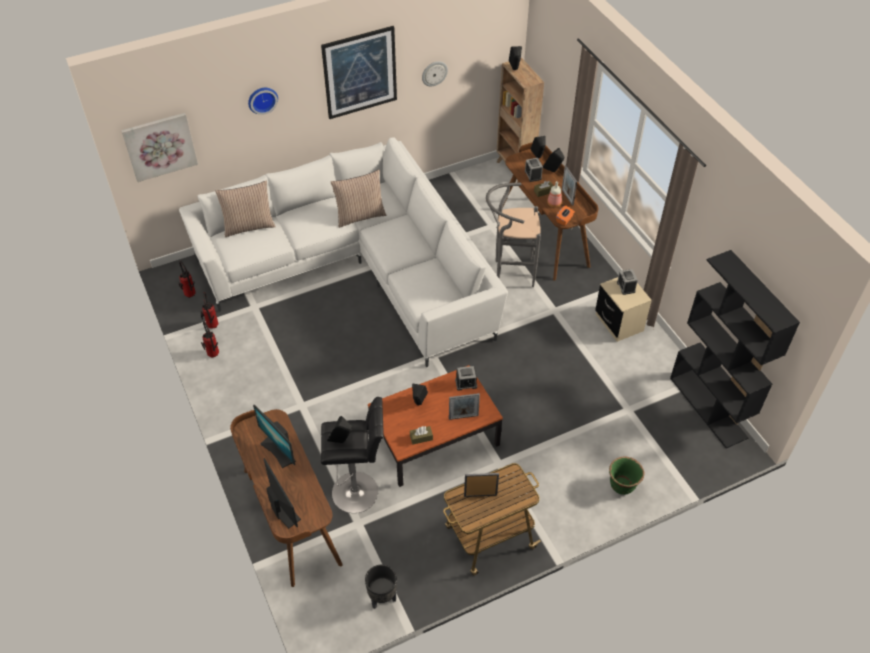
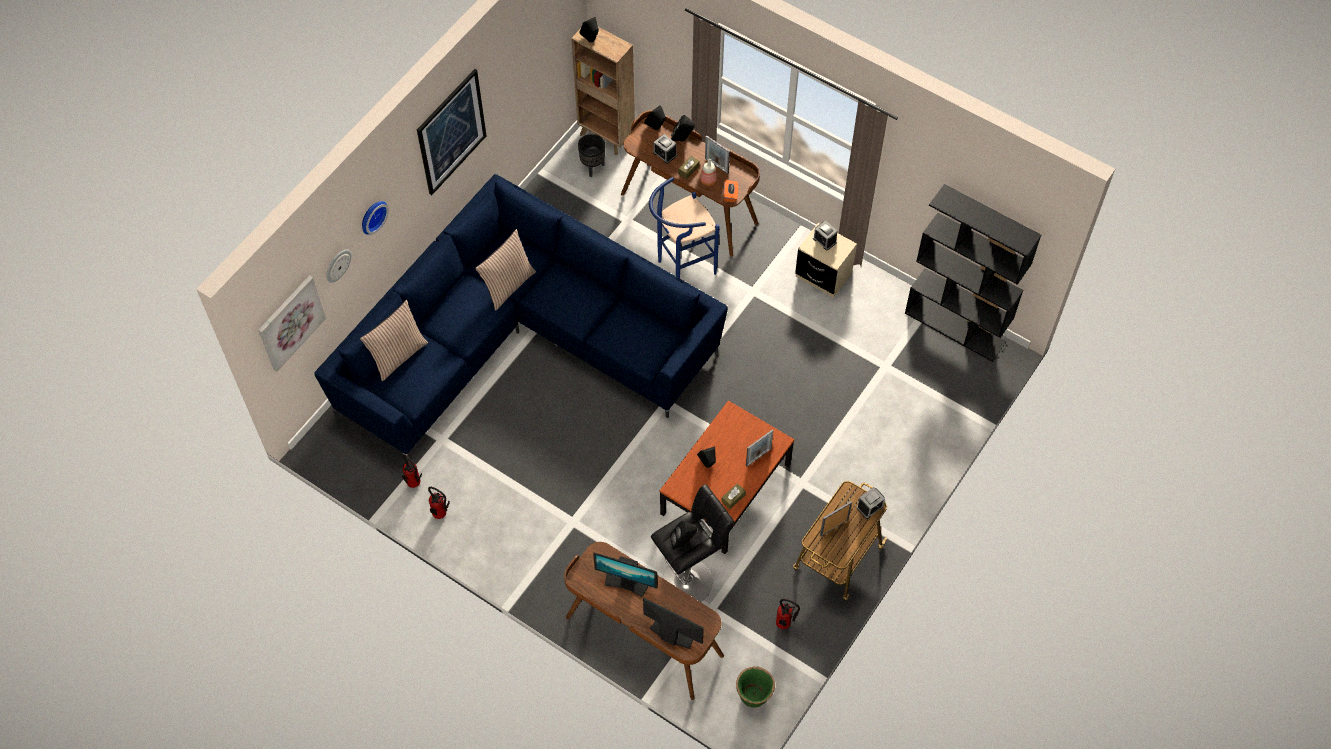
camera: 30 degrees left, 10 degrees up
fire extinguisher [178,261,196,298] -> fire extinguisher moved to [776,599,800,629]
white sofa [179,138,508,367] -> blue sofa [314,174,728,462]
black planter [365,565,397,609] -> black planter moved to [578,134,605,177]
wall clock [422,61,448,86] -> wall clock moved to [326,249,352,283]
alarm clock [455,366,477,391] -> alarm clock moved to [857,487,885,519]
grey stool [486,183,541,287] -> blue stool [649,177,719,278]
green planter [609,457,644,495] -> green planter moved to [736,666,775,708]

